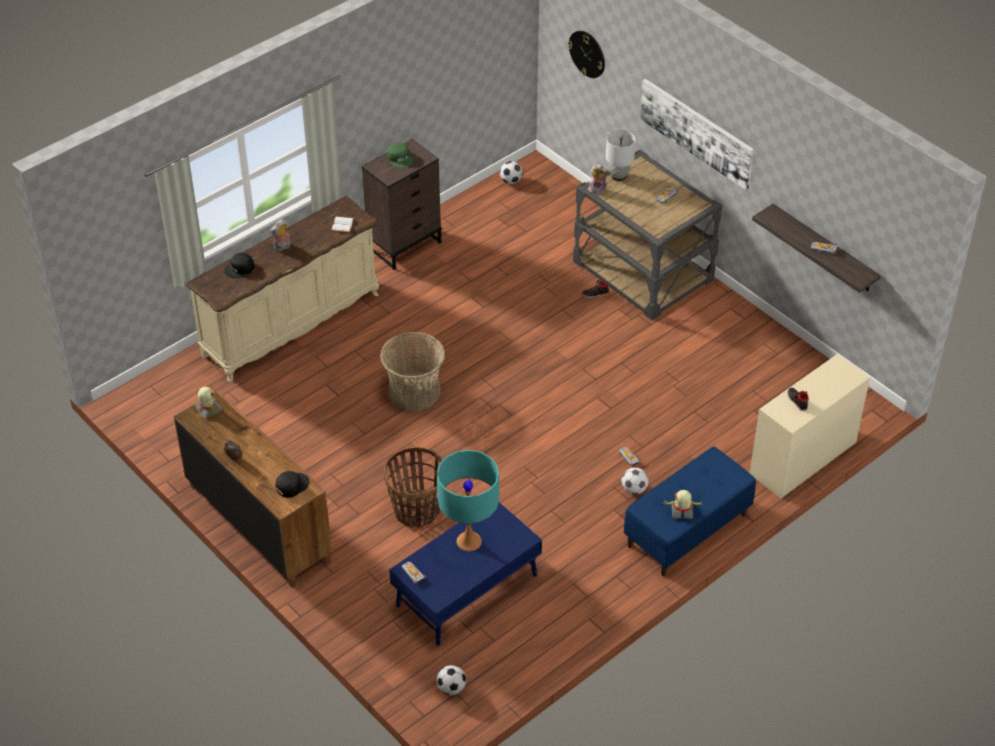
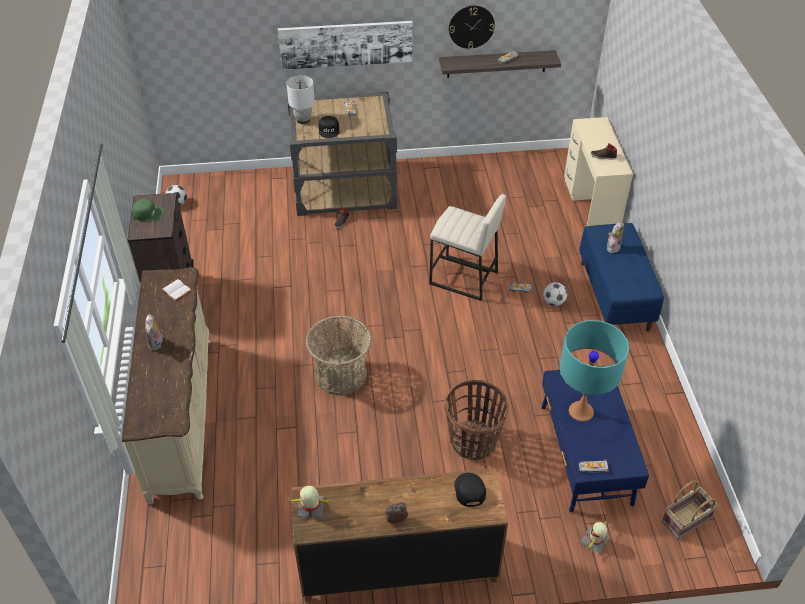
camera: 55 degrees left, 0 degrees up
black cap [224,253,255,279] -> black cap moved to [319,116,340,138]
football [437,665,466,695] -> basket [662,480,718,539]
wall clock [568,31,605,78] -> wall clock moved to [449,6,495,49]
plush toy [589,164,610,195] -> plush toy moved to [607,222,624,253]
toy robot [664,490,704,519] -> toy robot moved to [579,519,609,555]
none -> beige stool [429,194,506,301]

